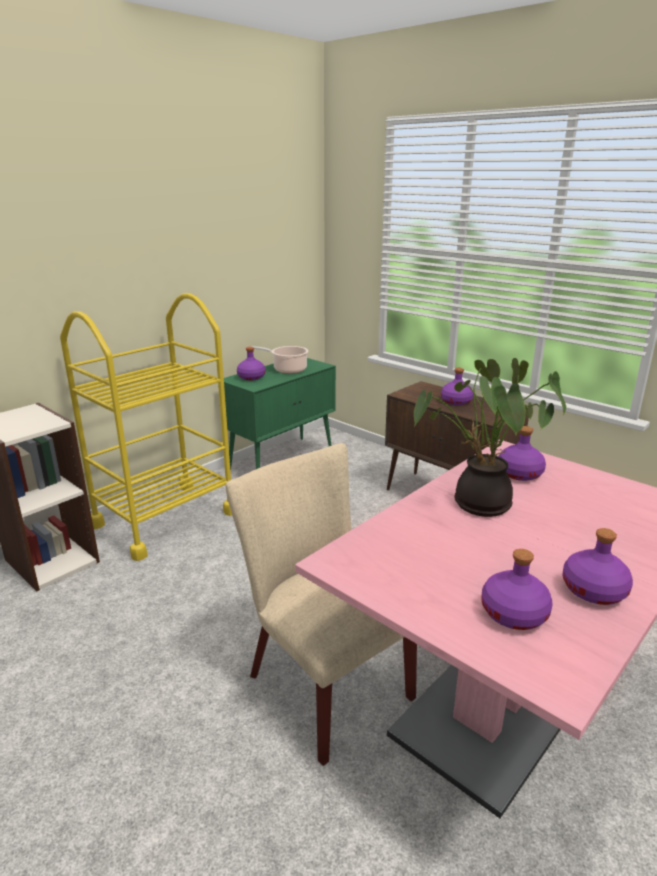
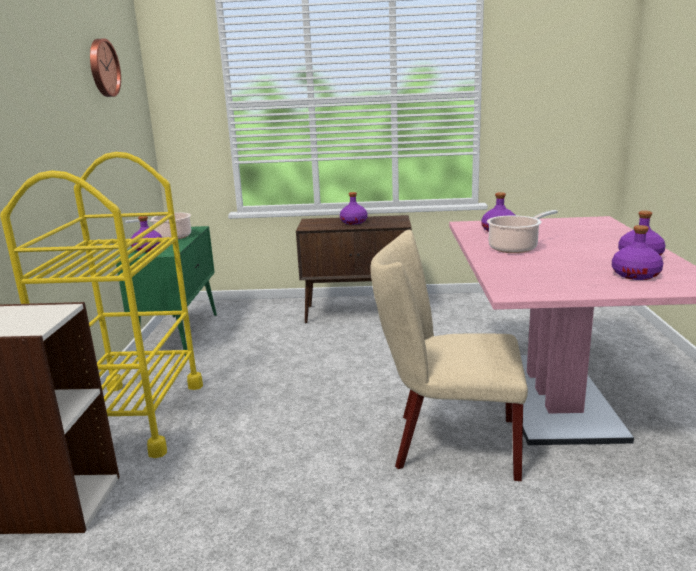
camera: 40 degrees left, 5 degrees down
potted plant [414,358,566,517] -> cooking pot [487,210,558,253]
none -> wall clock [90,38,121,97]

